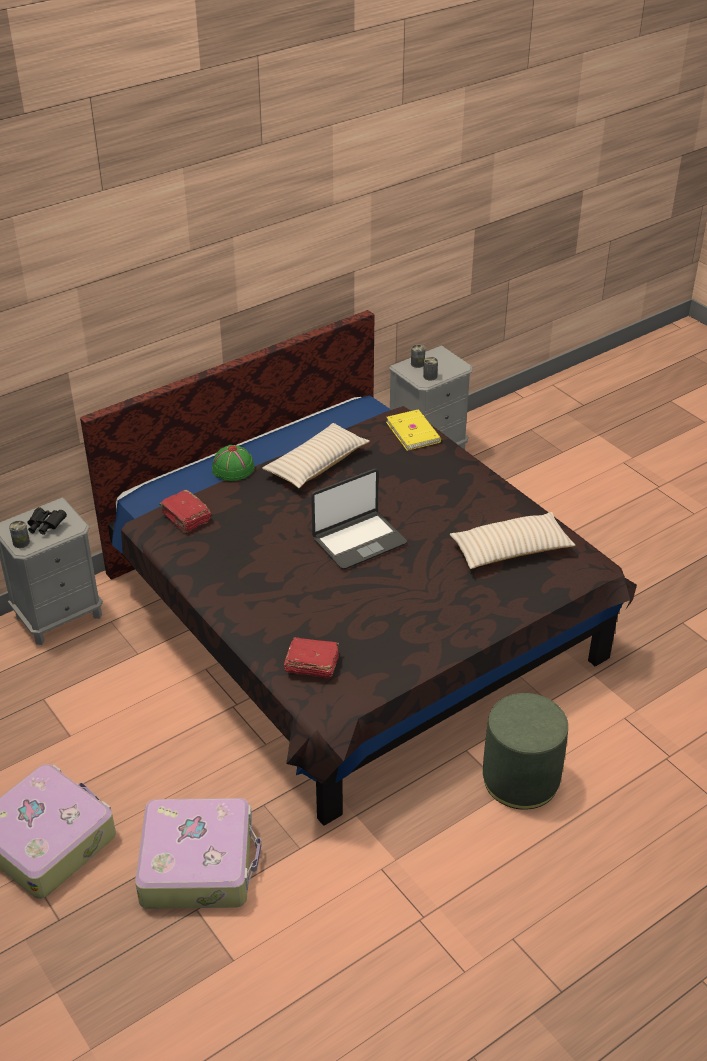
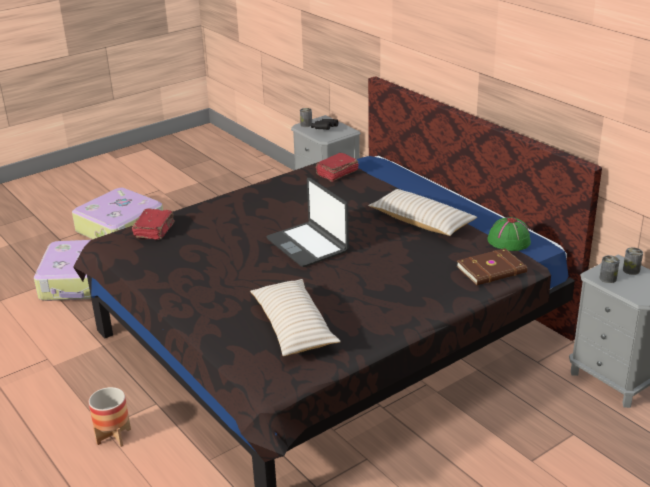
camera: 90 degrees right, 10 degrees down
green hat [212,445,255,481] -> green hat moved to [487,217,531,251]
yellow book [386,409,441,451] -> brown book [457,248,527,285]
green ottoman [483,693,568,810] -> planter [89,387,131,447]

